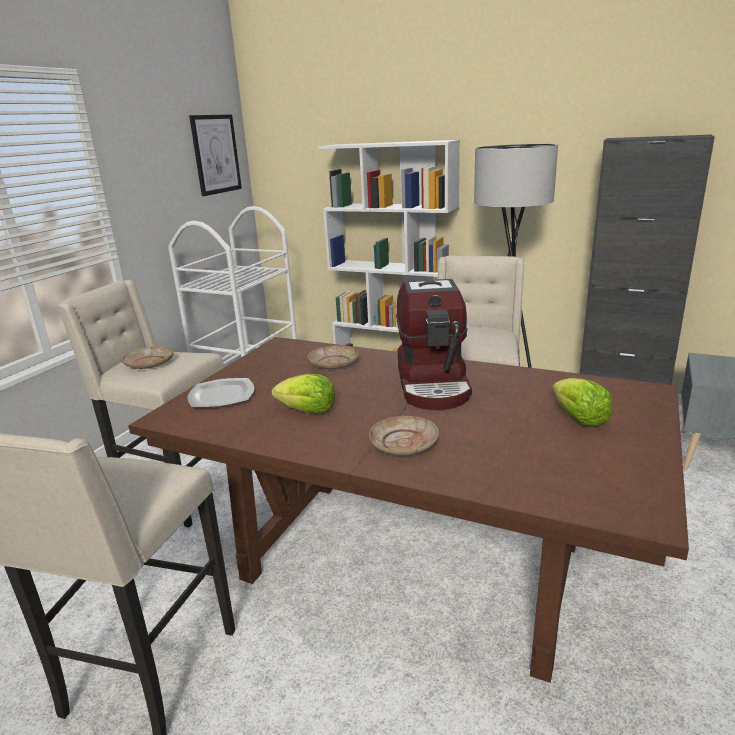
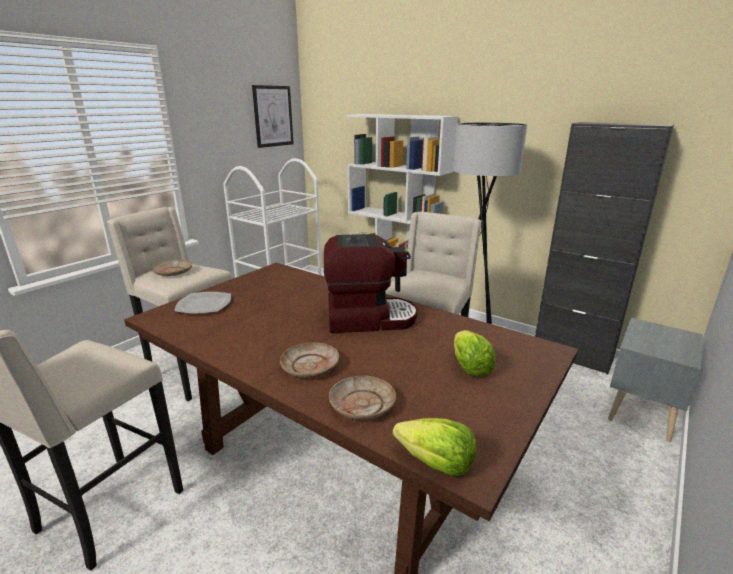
camera: 10 degrees right, 0 degrees up
lettuce [272,374,335,414] -> lettuce moved to [393,418,476,476]
beige plate [308,346,359,369] -> beige plate moved to [329,376,396,420]
coffee machine [396,279,472,410] -> coffee machine turned 105 degrees counterclockwise [324,234,418,333]

